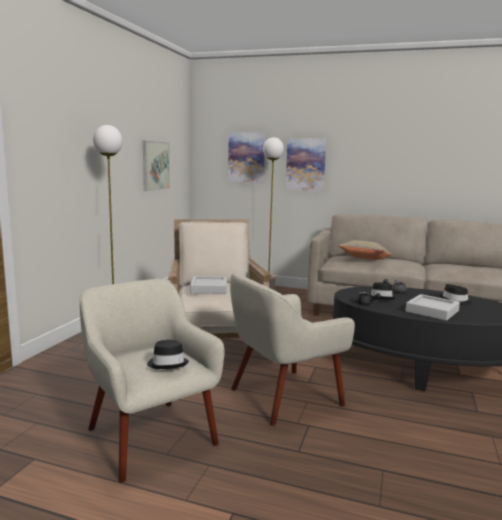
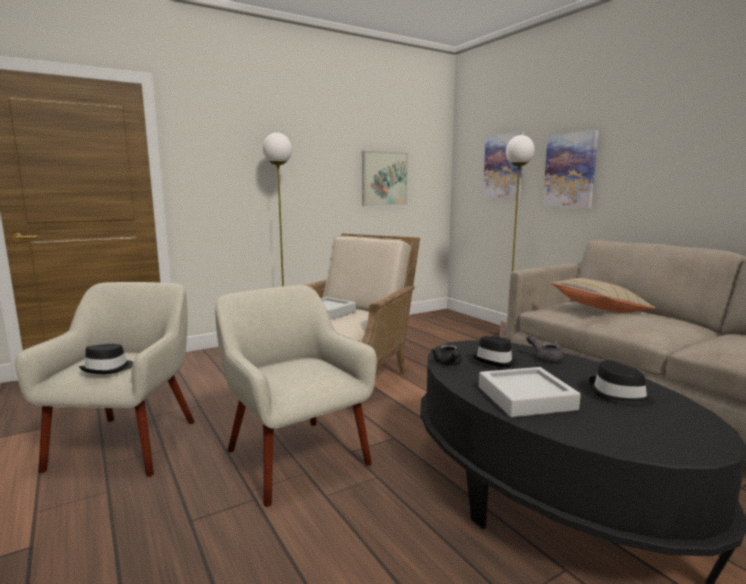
camera: 40 degrees right, 0 degrees up
beige armchair [230,273,355,426] -> beige armchair turned 45 degrees clockwise [215,285,377,507]

